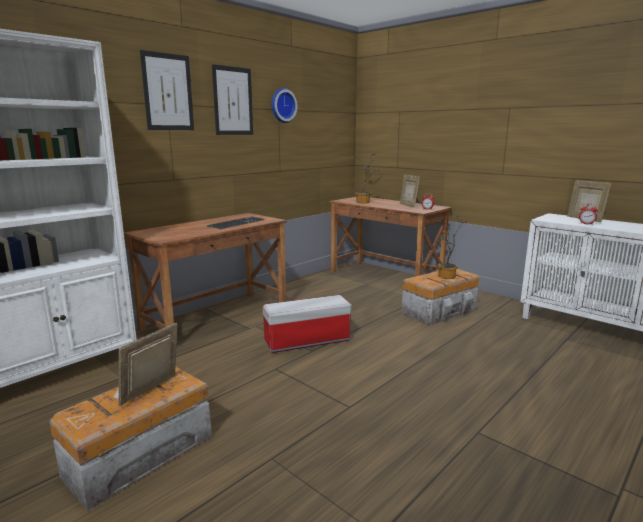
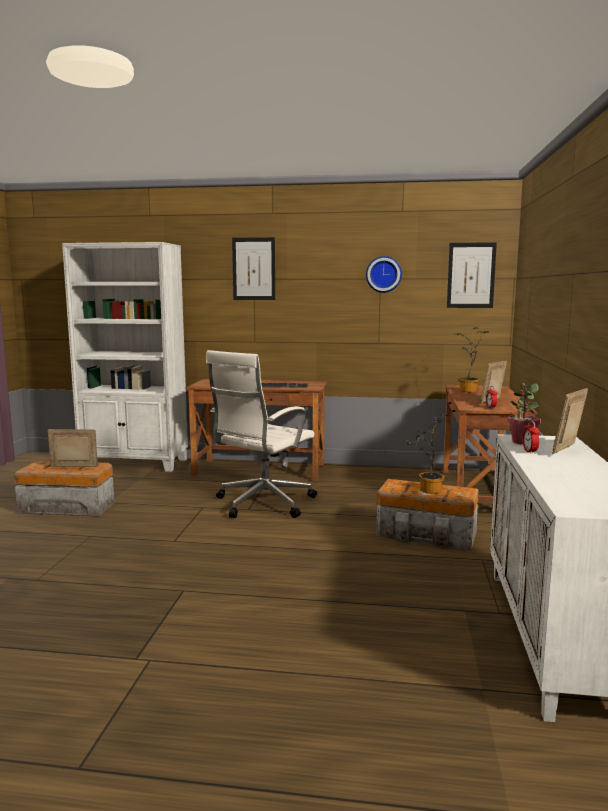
camera: 55 degrees right, 5 degrees down
picture [212,64,253,135] -> picture moved to [447,242,497,308]
storage box [263,295,352,353] -> white office chair [206,350,317,518]
none -> potted plant [507,383,541,445]

